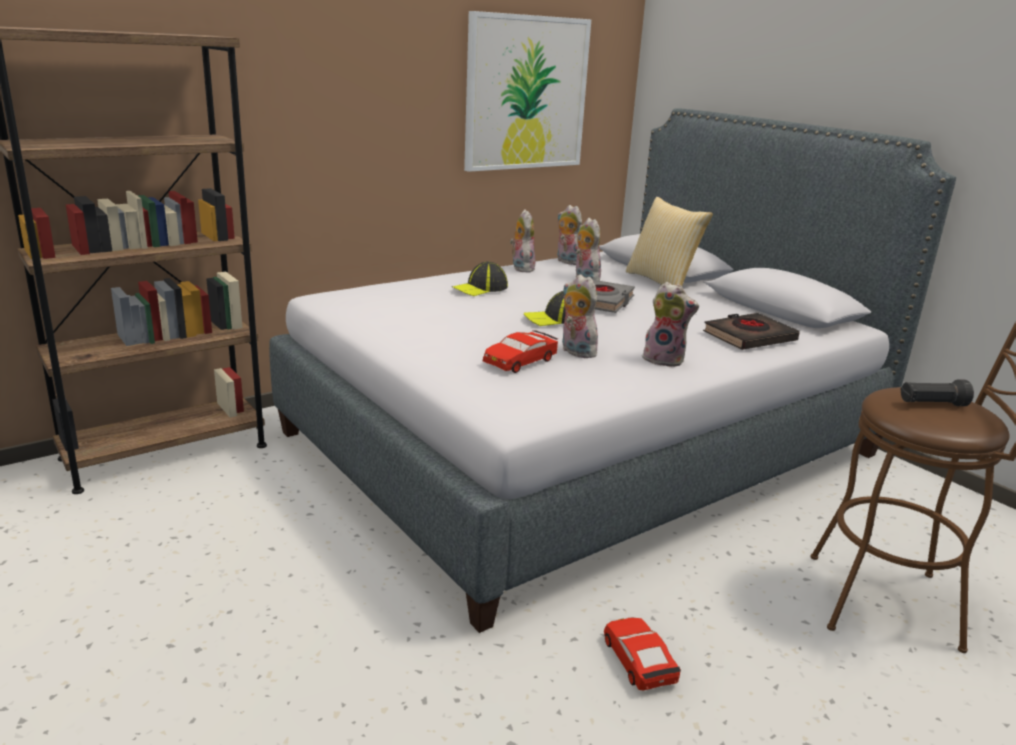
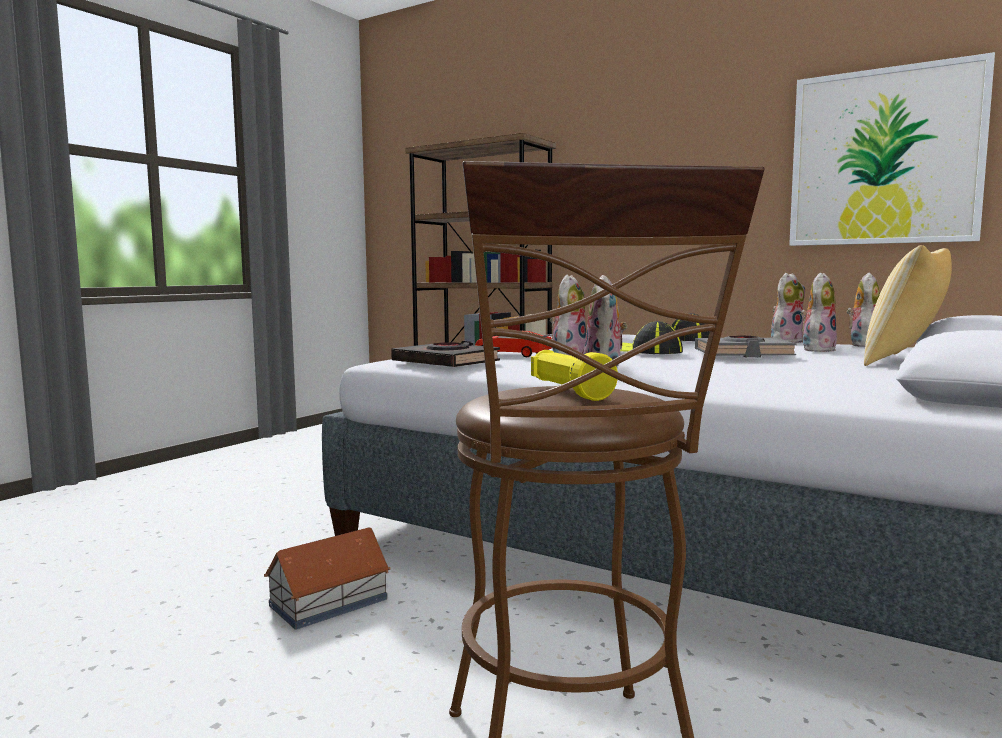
camera: 70 degrees right, 15 degrees down
red toy car [604,617,681,690] -> toy house [264,527,391,630]
black book [703,313,800,350] -> black book moved to [391,341,500,367]
black flashlight [900,380,974,406] -> yellow flashlight [531,350,618,401]

